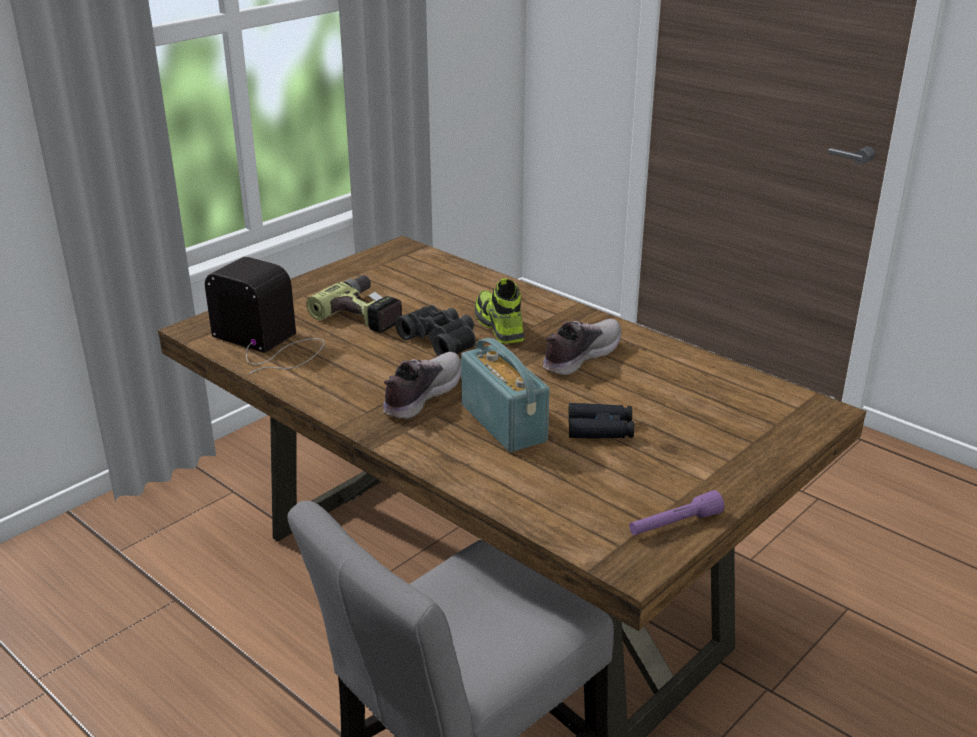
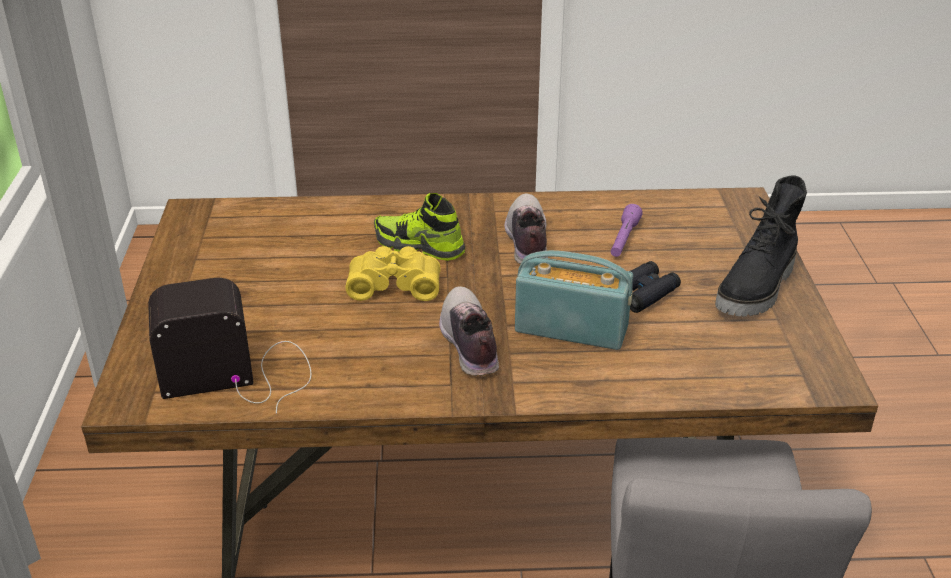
camera: 45 degrees left, 5 degrees up
power drill [306,275,402,333] -> none
black binoculars [395,305,476,356] -> yellow binoculars [345,246,441,301]
purple flashlight [629,490,724,535] -> purple flashlight moved to [611,204,643,257]
none -> black boot [715,176,807,316]

